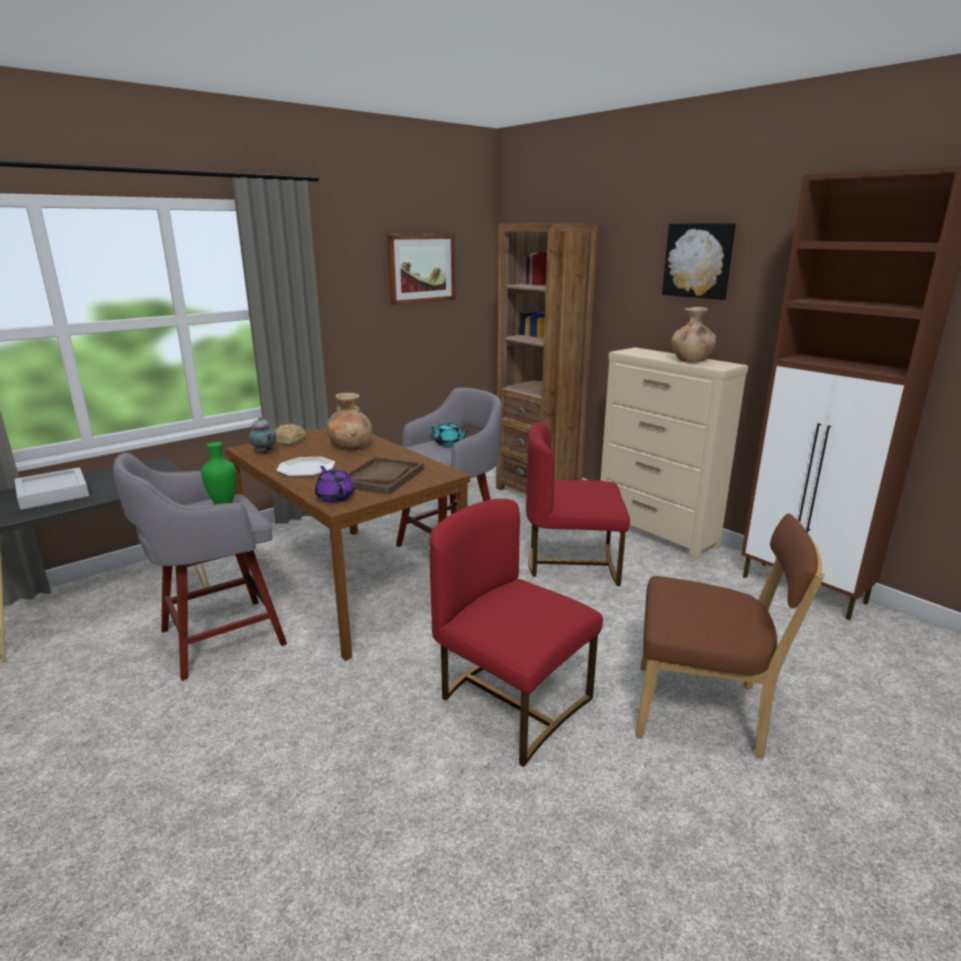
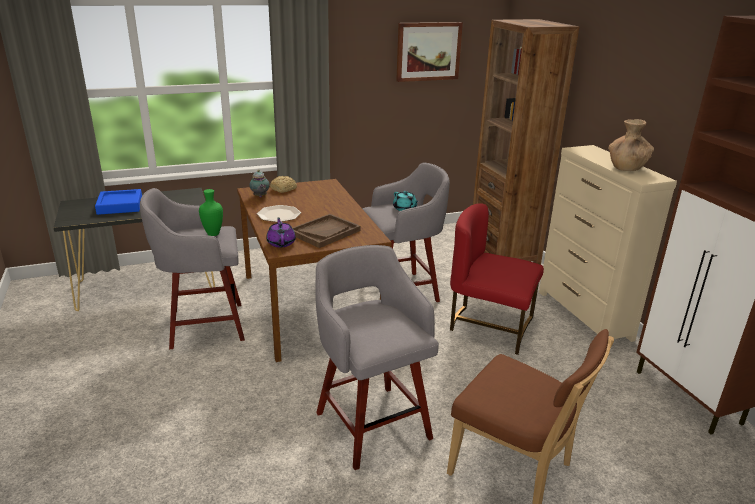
camera: 20 degrees right, 5 degrees up
grey tray [15,468,89,510] -> blue tray [95,189,142,215]
brown vase [327,393,372,450] -> none
red chair [429,498,603,767] -> grey stool [315,245,439,470]
picture [662,223,736,300] -> none

